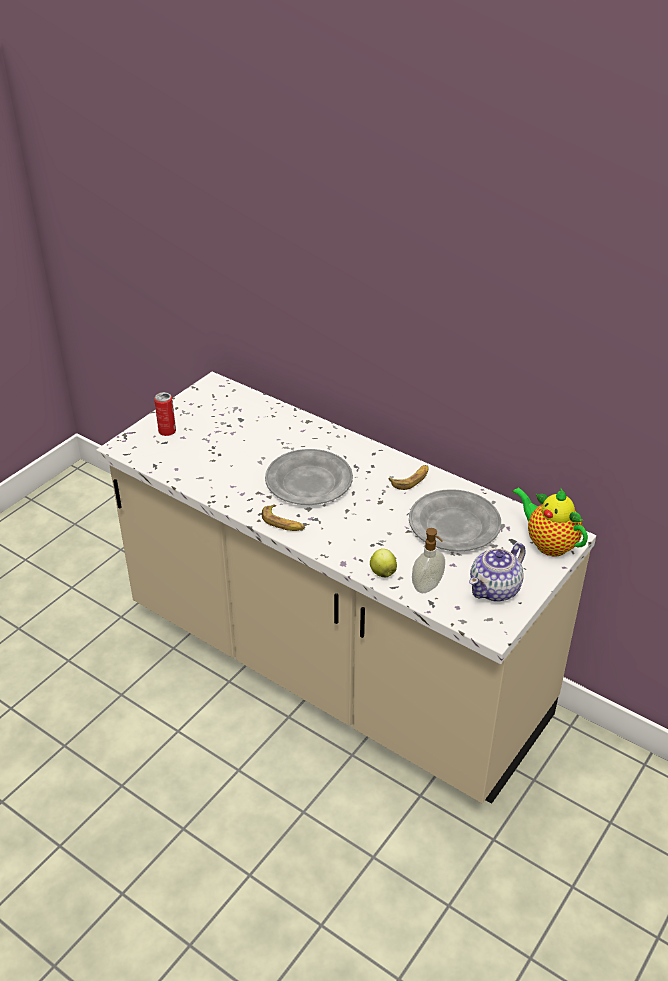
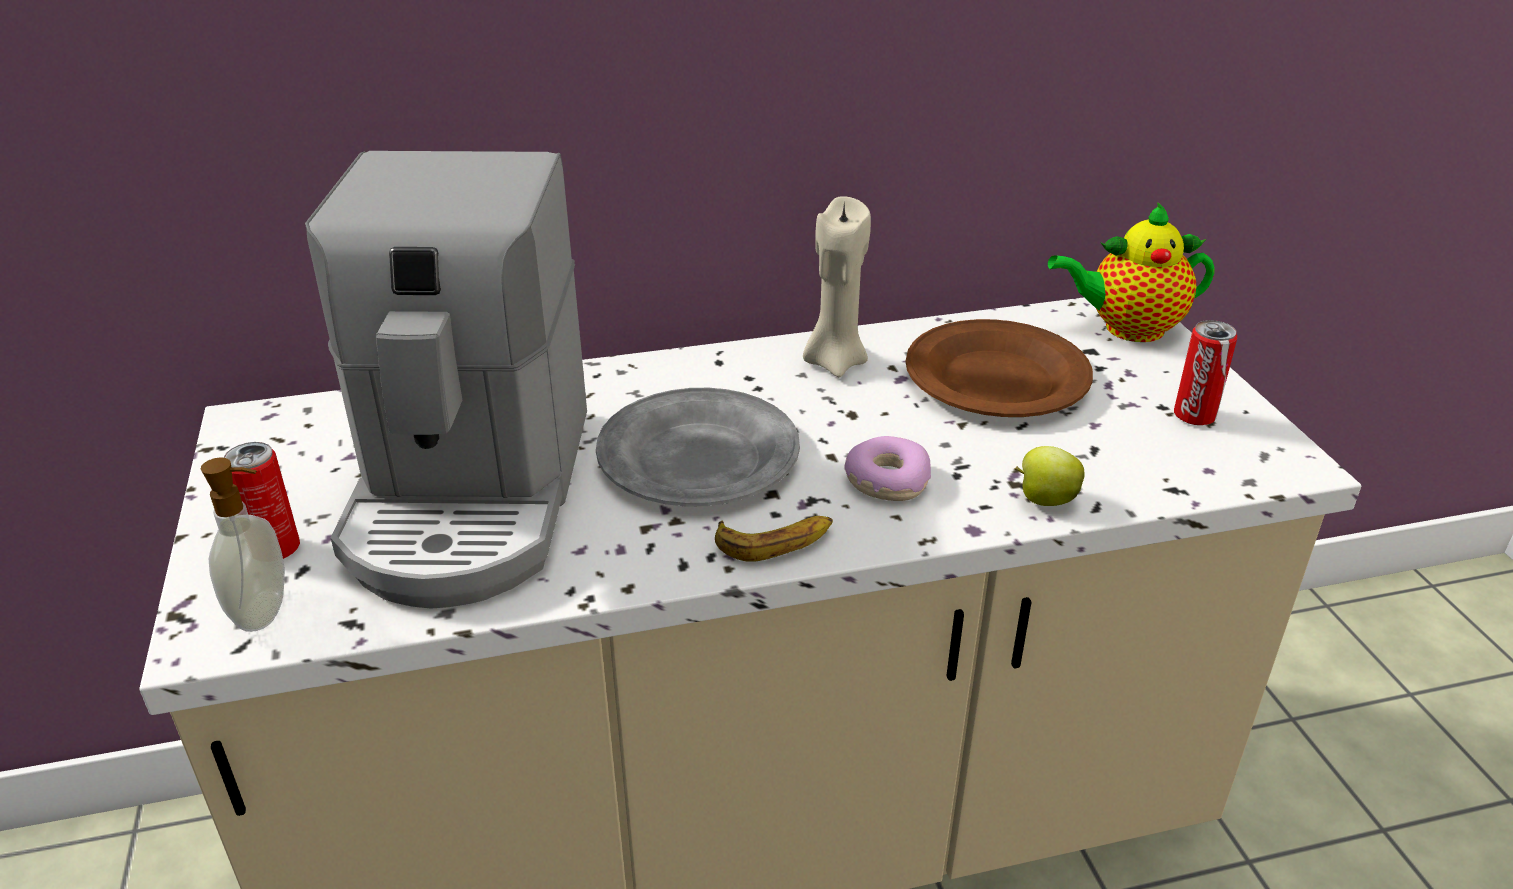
camera: 50 degrees left, 5 degrees down
banana [389,465,429,490] -> beige candle [803,196,871,377]
grey plate [409,489,501,552] -> brown plate [906,319,1093,417]
soap dispenser [412,528,445,593] -> soap dispenser moved to [201,457,285,632]
teapot [469,543,526,602] -> can [1174,320,1237,425]
none -> coffee machine [305,151,587,609]
none -> donut [844,436,931,501]

